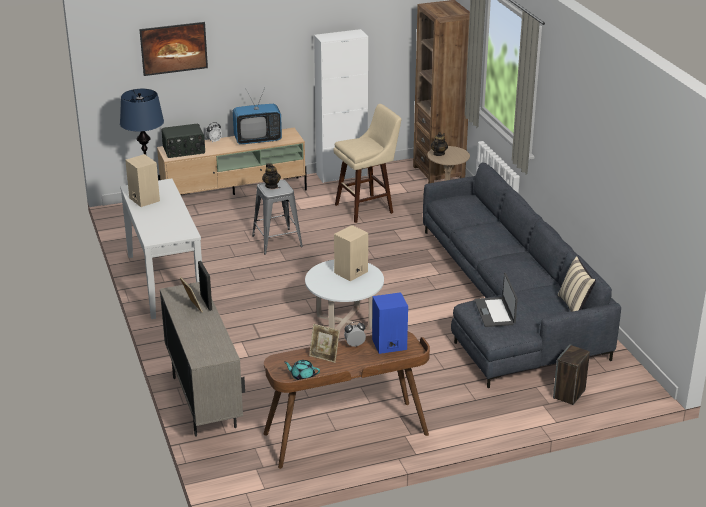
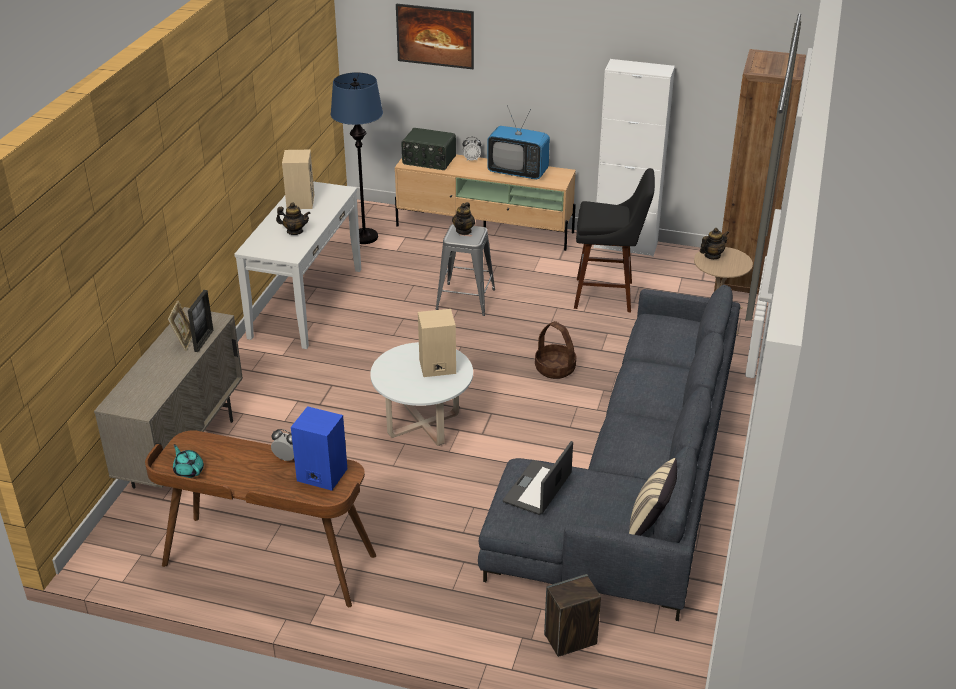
camera: 35 degrees right, 5 degrees up
picture frame [309,324,340,363] -> none
beige stool [334,104,401,223] -> black stool [574,168,655,312]
none -> teapot [276,202,310,235]
none -> basket [535,321,576,379]

